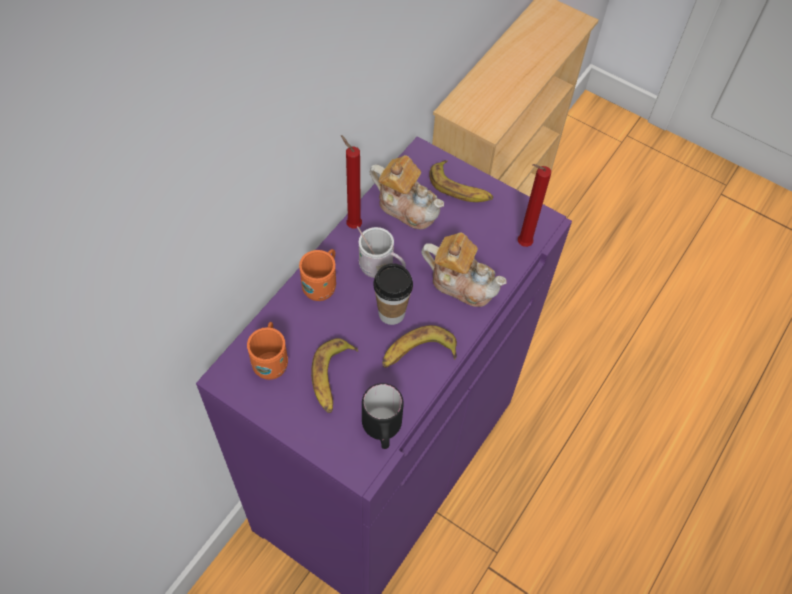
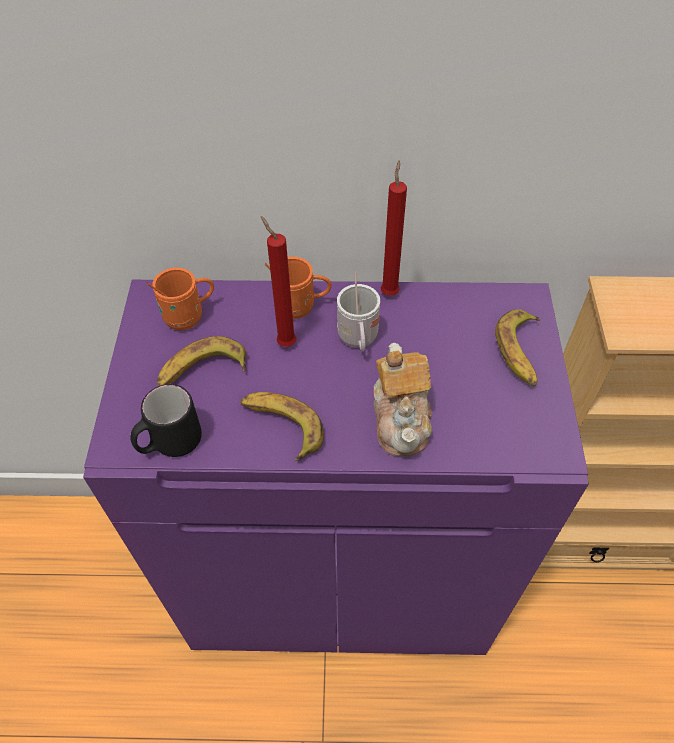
camera: 60 degrees right, 5 degrees down
teapot [369,155,444,229] -> none
cup [373,263,413,325] -> none
red candle [518,164,551,247] -> red candle moved to [261,216,296,347]

